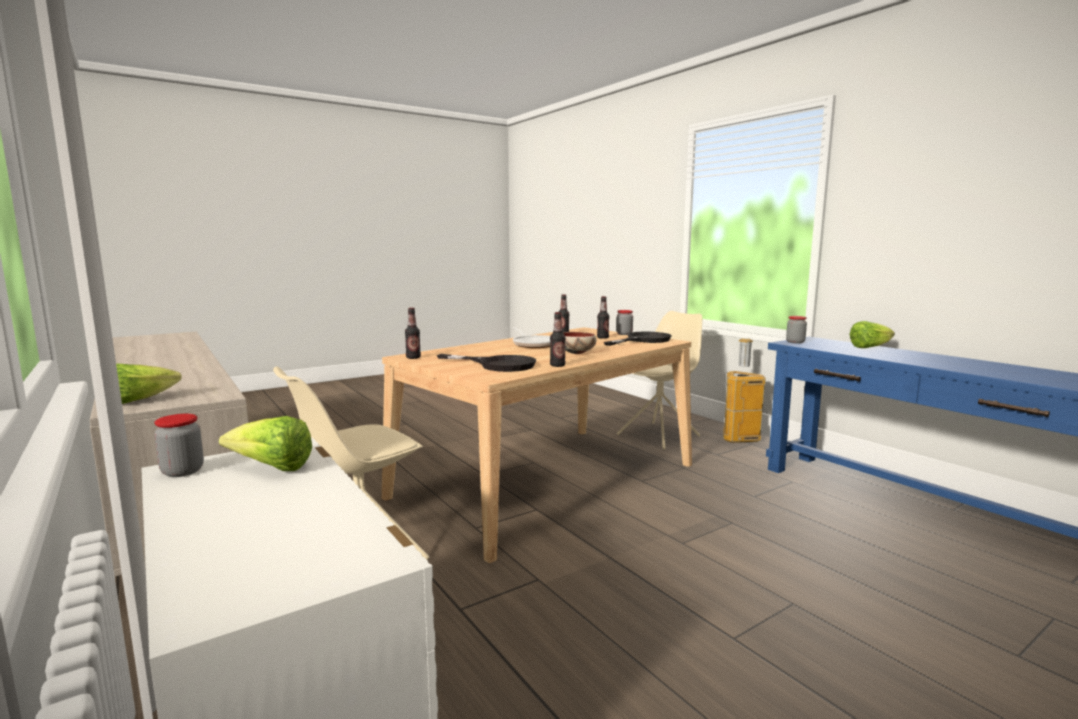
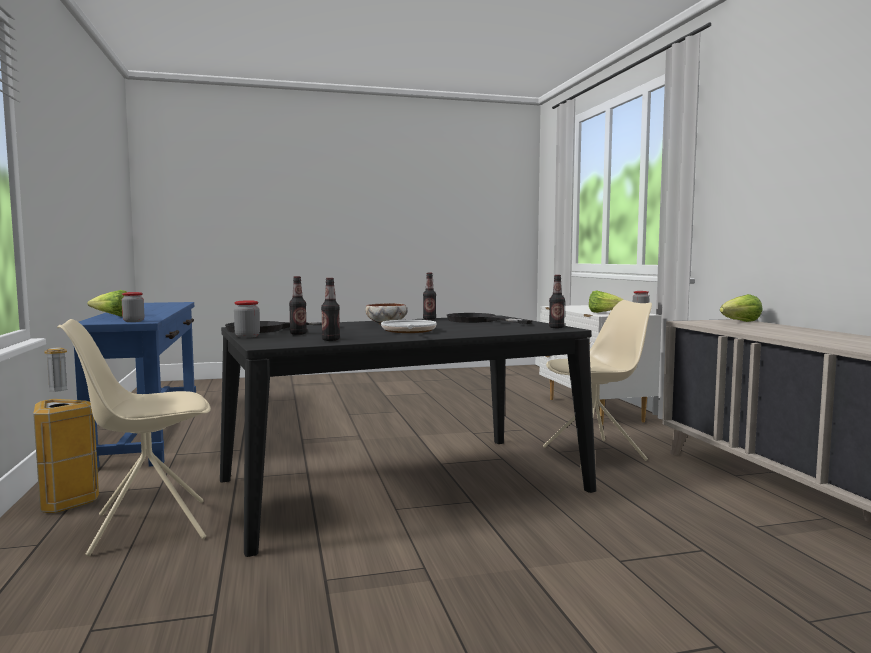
camera: 160 degrees left, 5 degrees down
beige dining table [382,327,692,563] -> black dining table [220,315,596,557]

